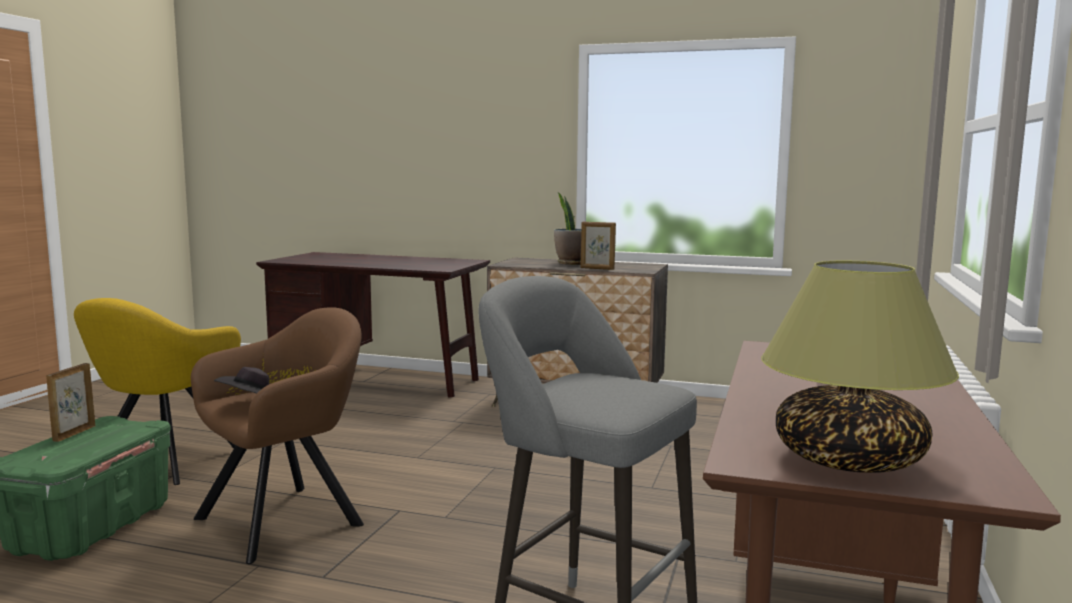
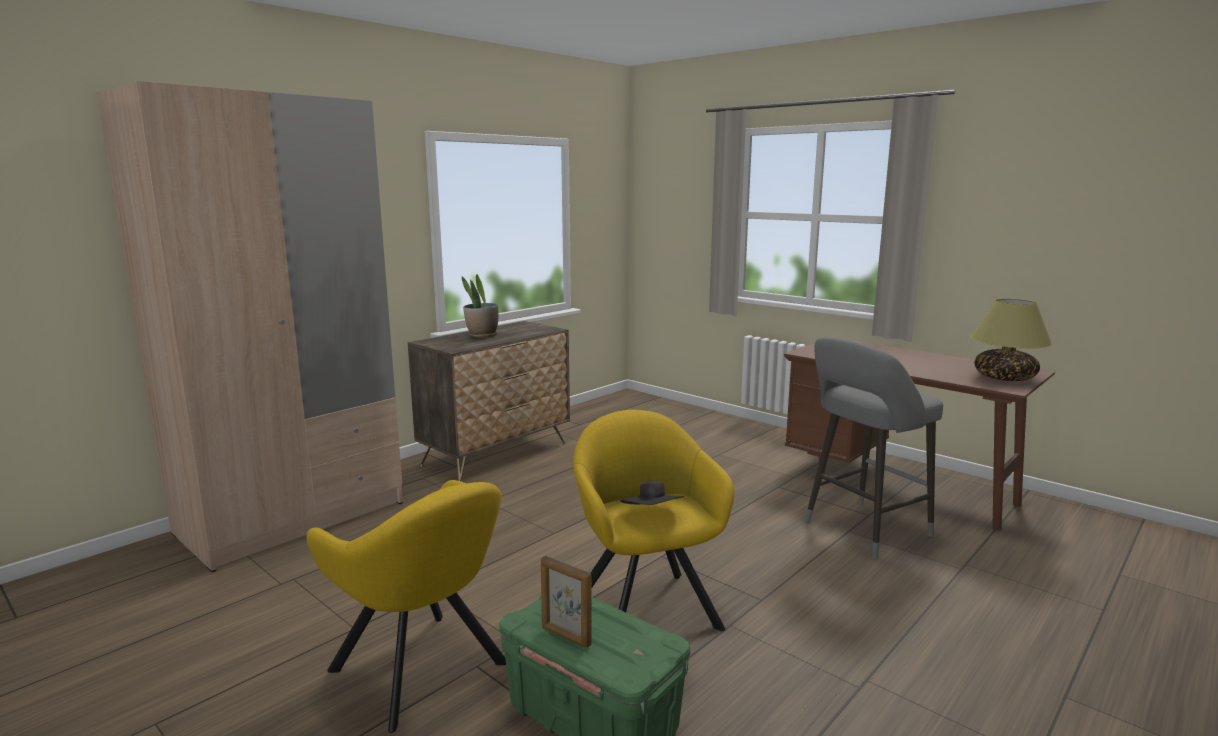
camera: 65 degrees left, 5 degrees up
brown armchair [191,307,364,564] -> yellow armchair [573,410,734,631]
brown desk [256,252,490,398] -> beige wardrobe [96,81,403,572]
picture frame [581,222,616,270] -> none

